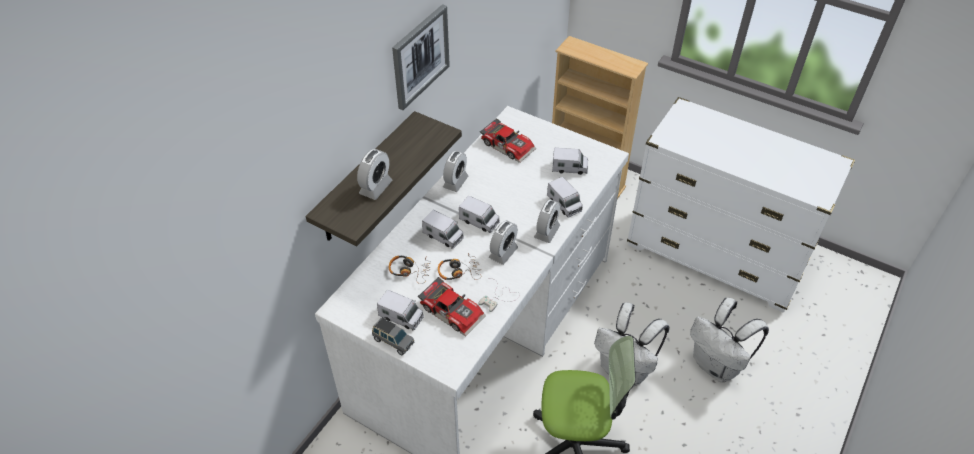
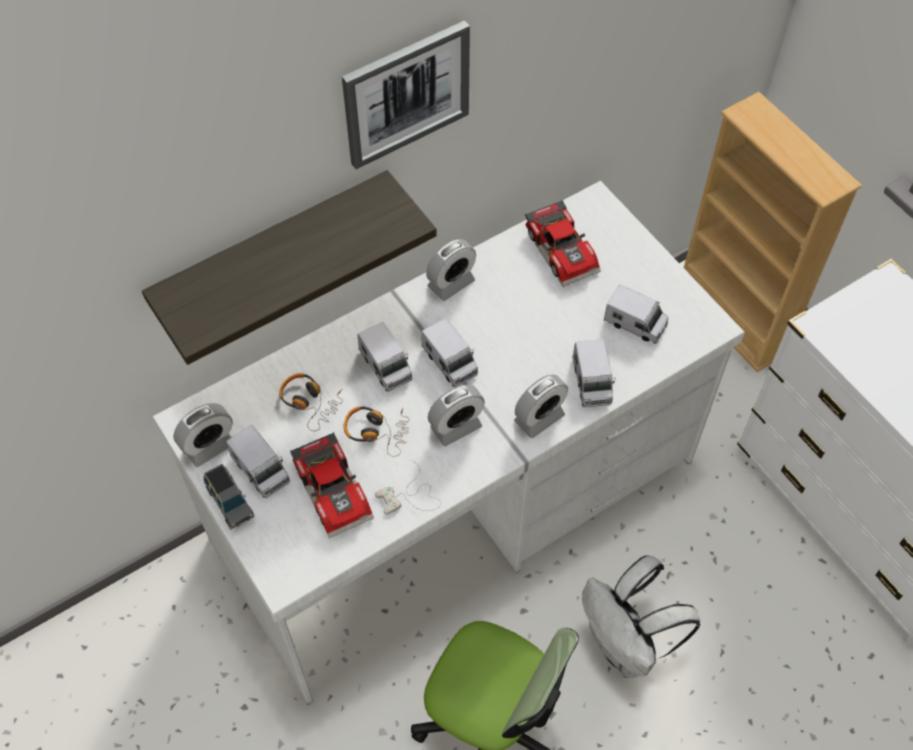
camera: 25 degrees right, 10 degrees up
alarm clock [357,149,393,200] -> alarm clock moved to [173,403,233,467]
white backpack [690,298,769,382] -> none

